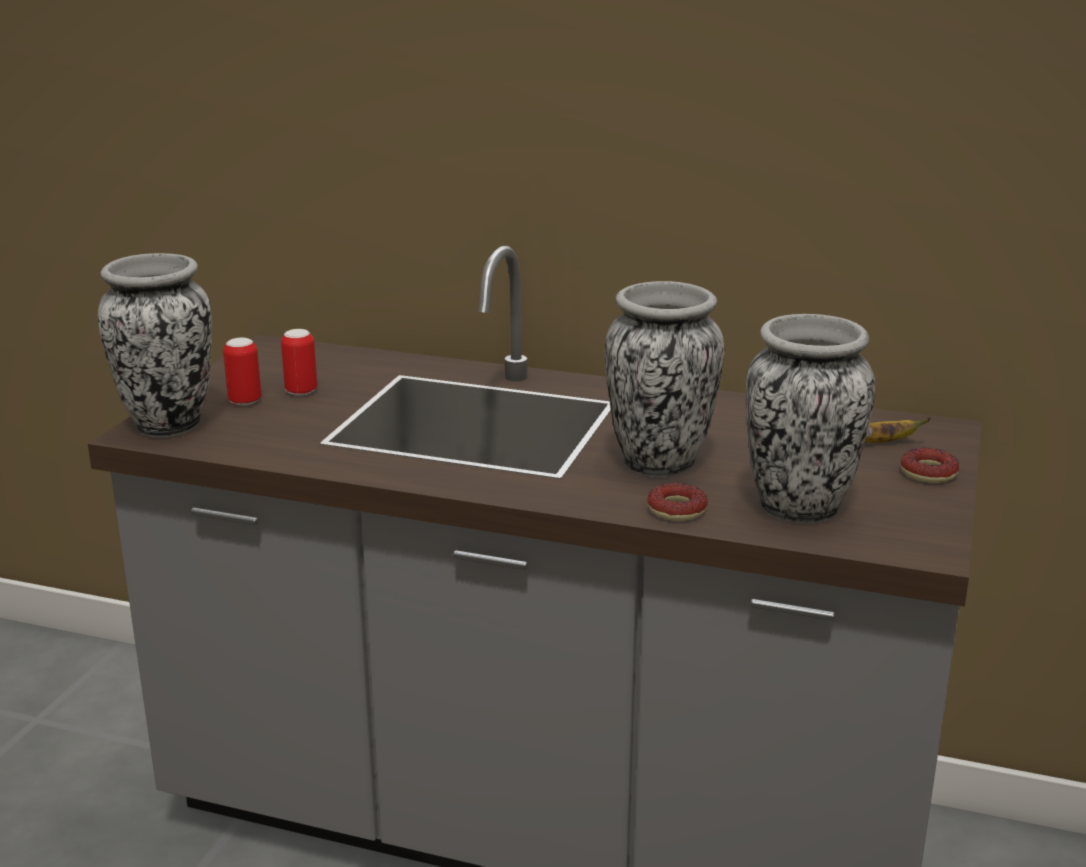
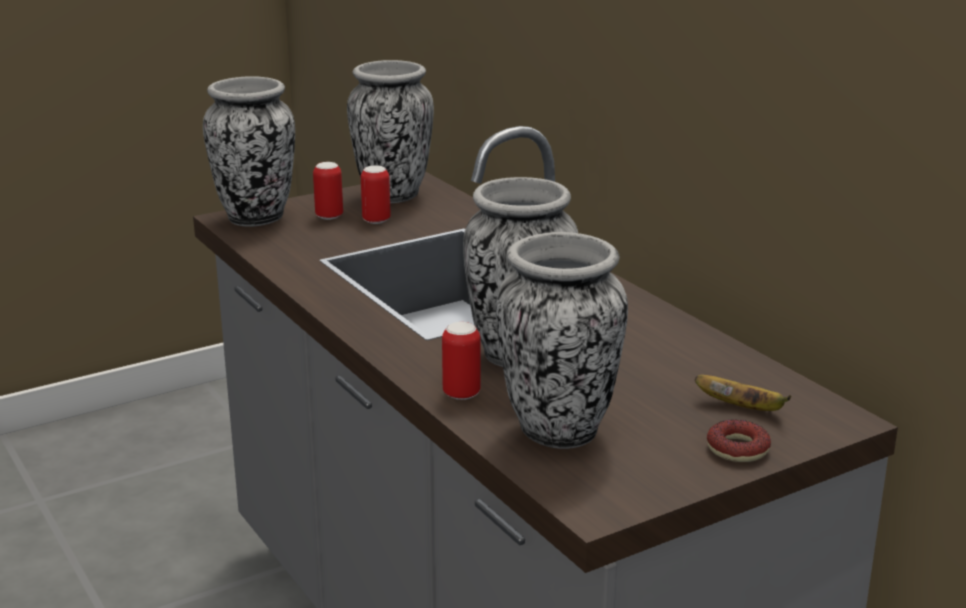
camera: 40 degrees right, 0 degrees up
donut [647,483,708,521] -> can [442,322,481,400]
none -> vase [347,60,434,203]

